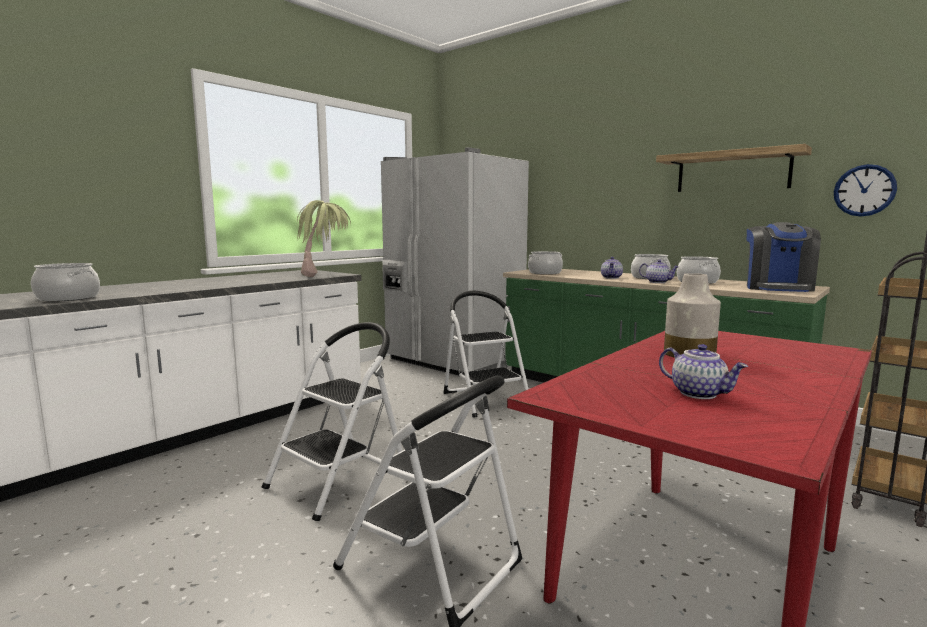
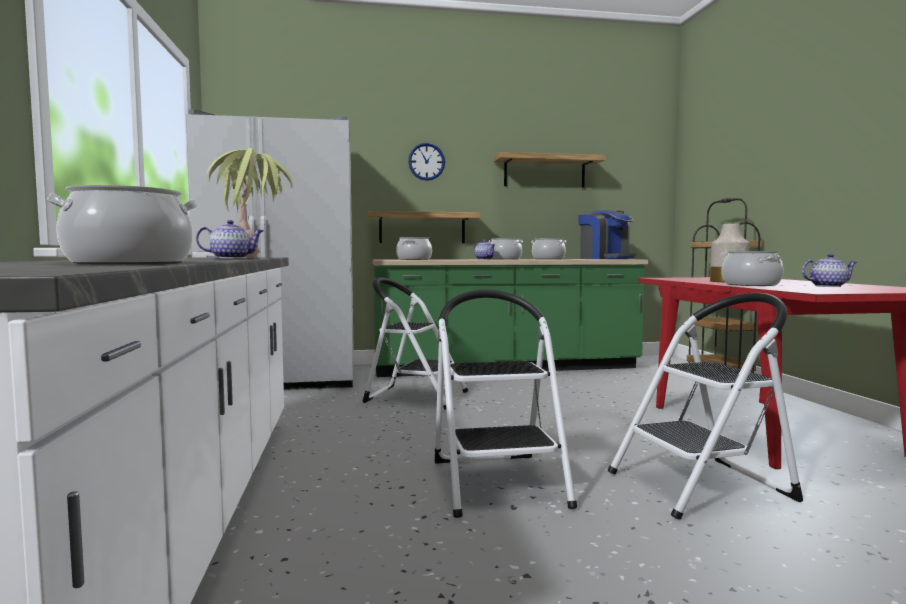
camera: 50 degrees left, 5 degrees down
teapot [639,260,679,283] -> teapot moved to [196,220,264,259]
wall clock [834,164,897,217] -> wall clock moved to [408,143,445,181]
none -> shelf [368,211,481,243]
none -> cooking pot [721,251,784,286]

